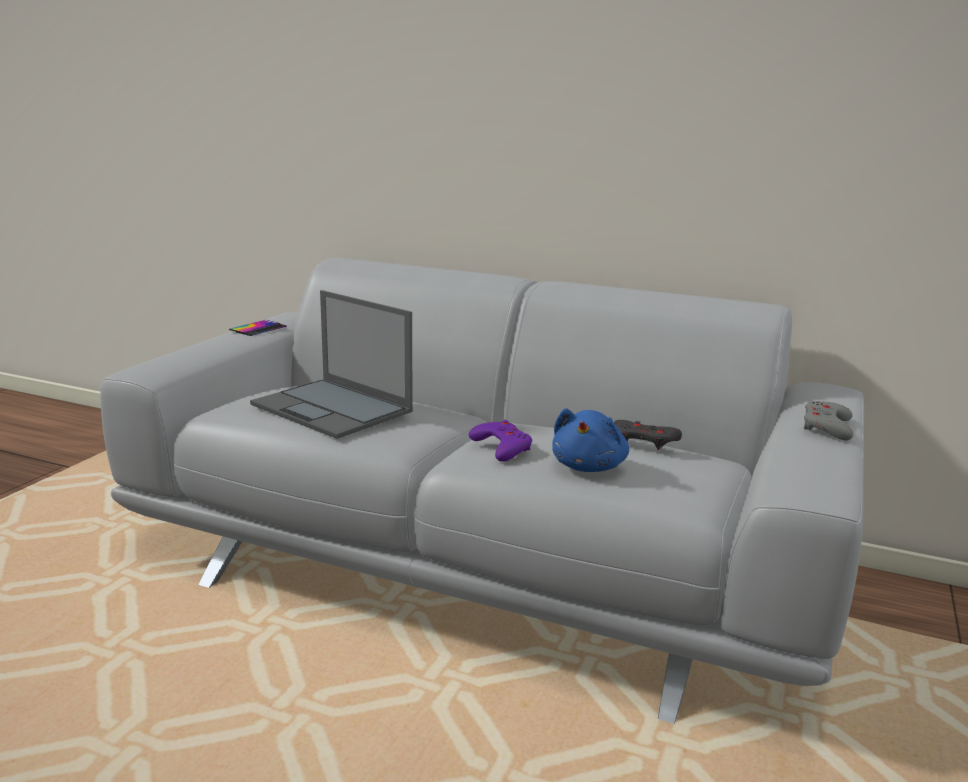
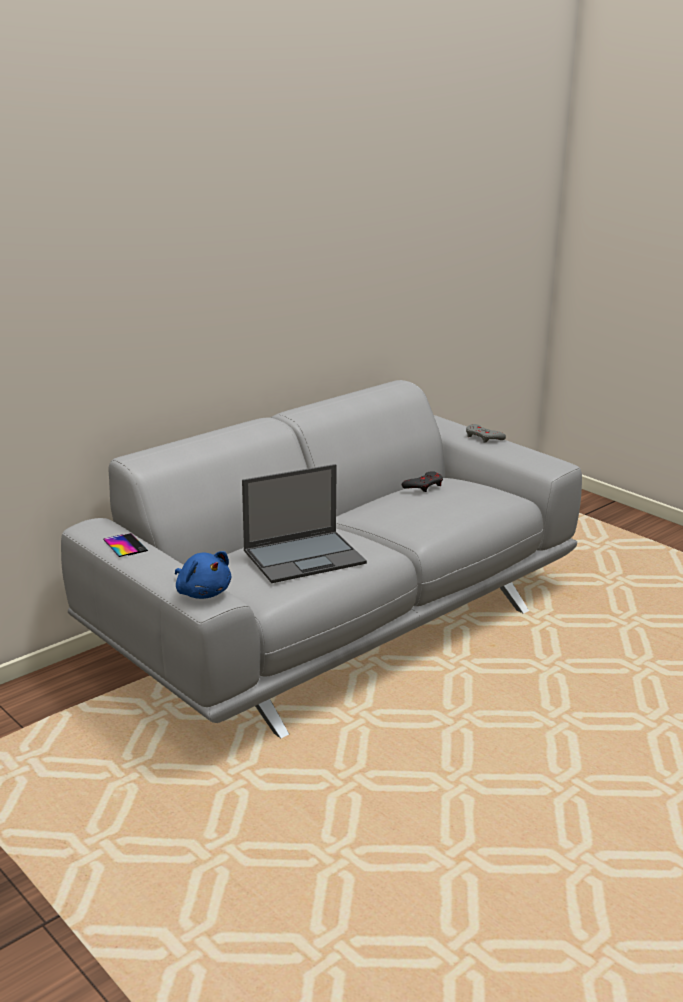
camera: 65 degrees left, 5 degrees up
purple game controller [469,420,532,462] -> none
blue plush toy [552,408,629,472] -> blue plush toy moved to [175,551,231,599]

